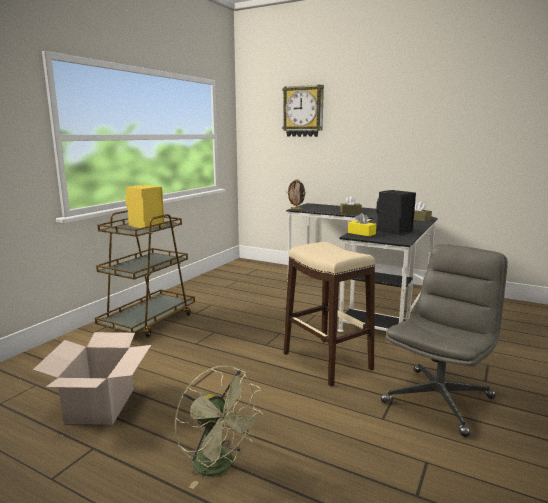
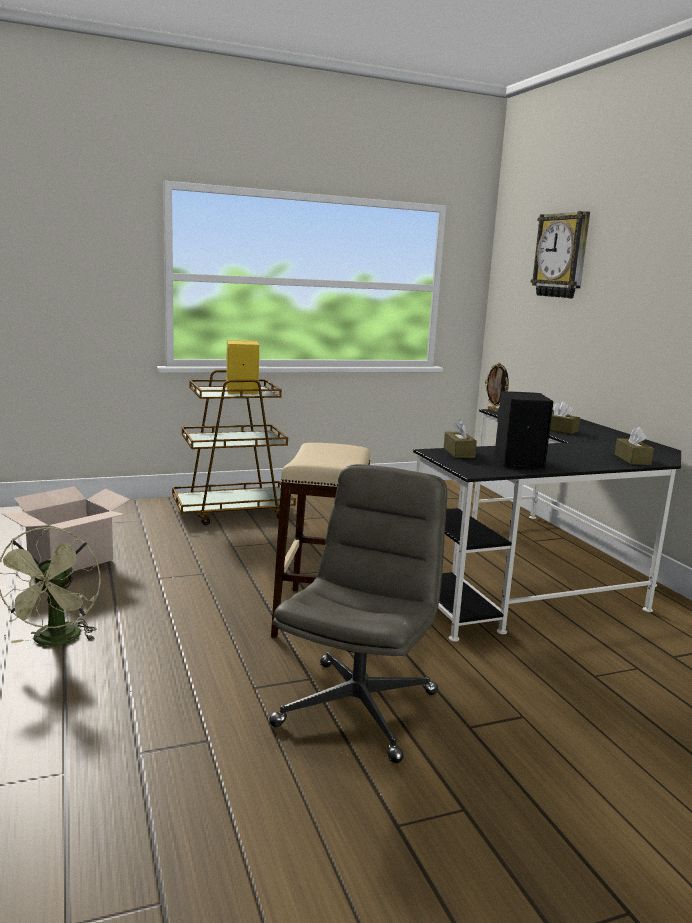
camera: 40 degrees right, 0 degrees up
yellow tissue box [348,213,376,237] -> brown tissue box [444,420,477,458]
grey office chair [381,244,508,437] -> grey office chair turned 60 degrees counterclockwise [269,464,447,763]

